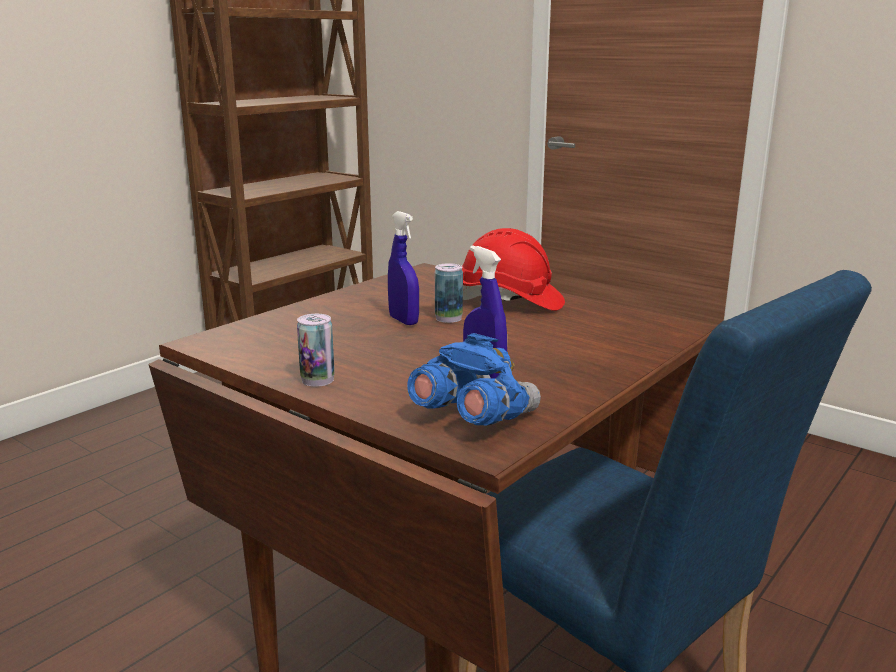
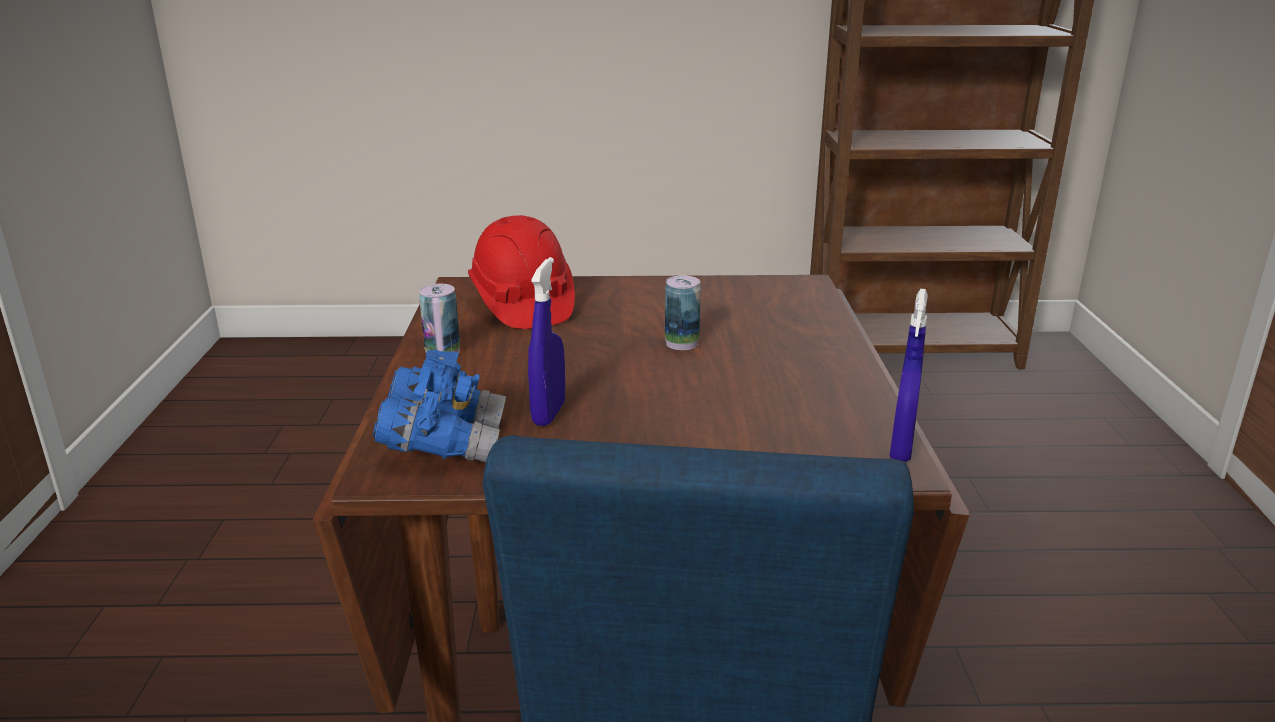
camera: 50 degrees right, 5 degrees up
blue spray bottle [388,211,419,325] -> blue spray bottle moved to [889,289,928,462]
red hard hat [462,228,565,311] -> red hard hat moved to [468,215,575,329]

